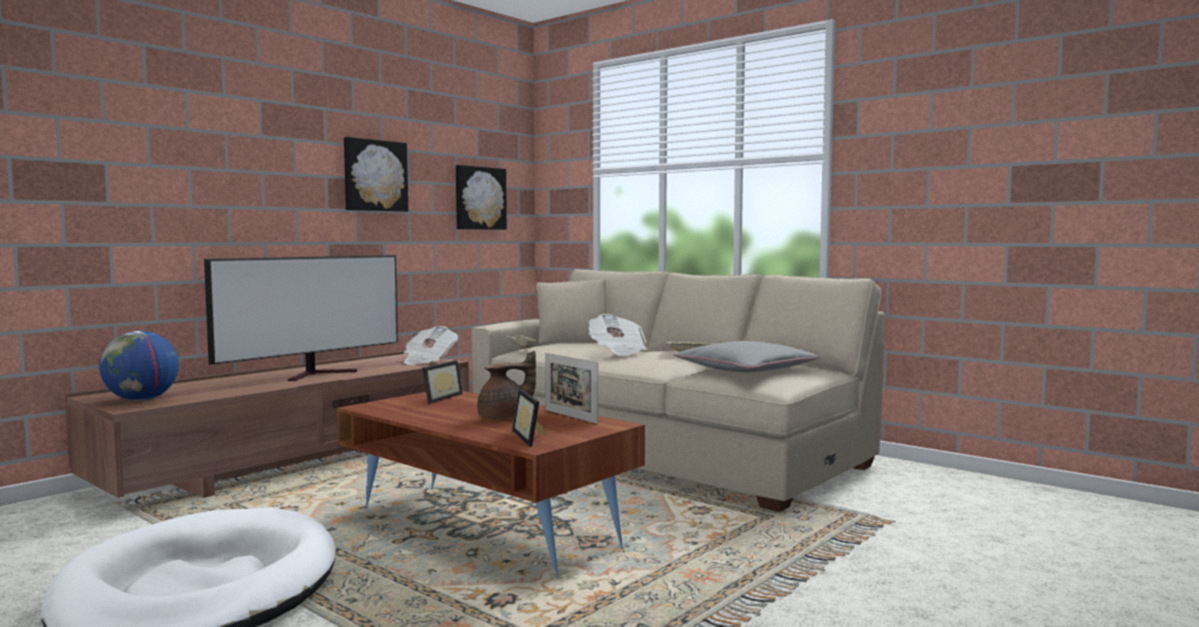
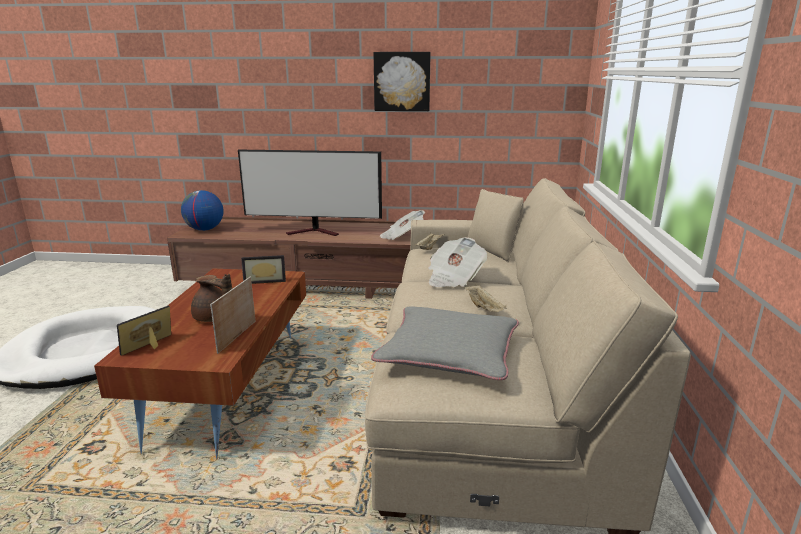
camera: 55 degrees right, 15 degrees up
picture [456,165,507,230] -> none

